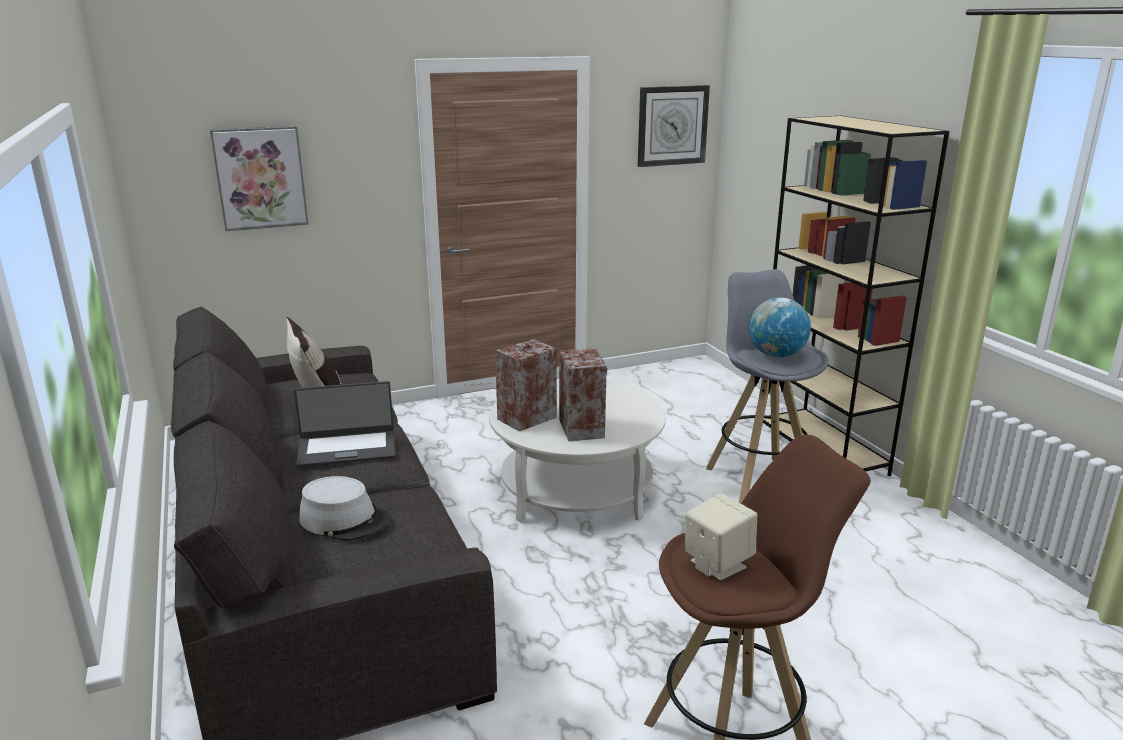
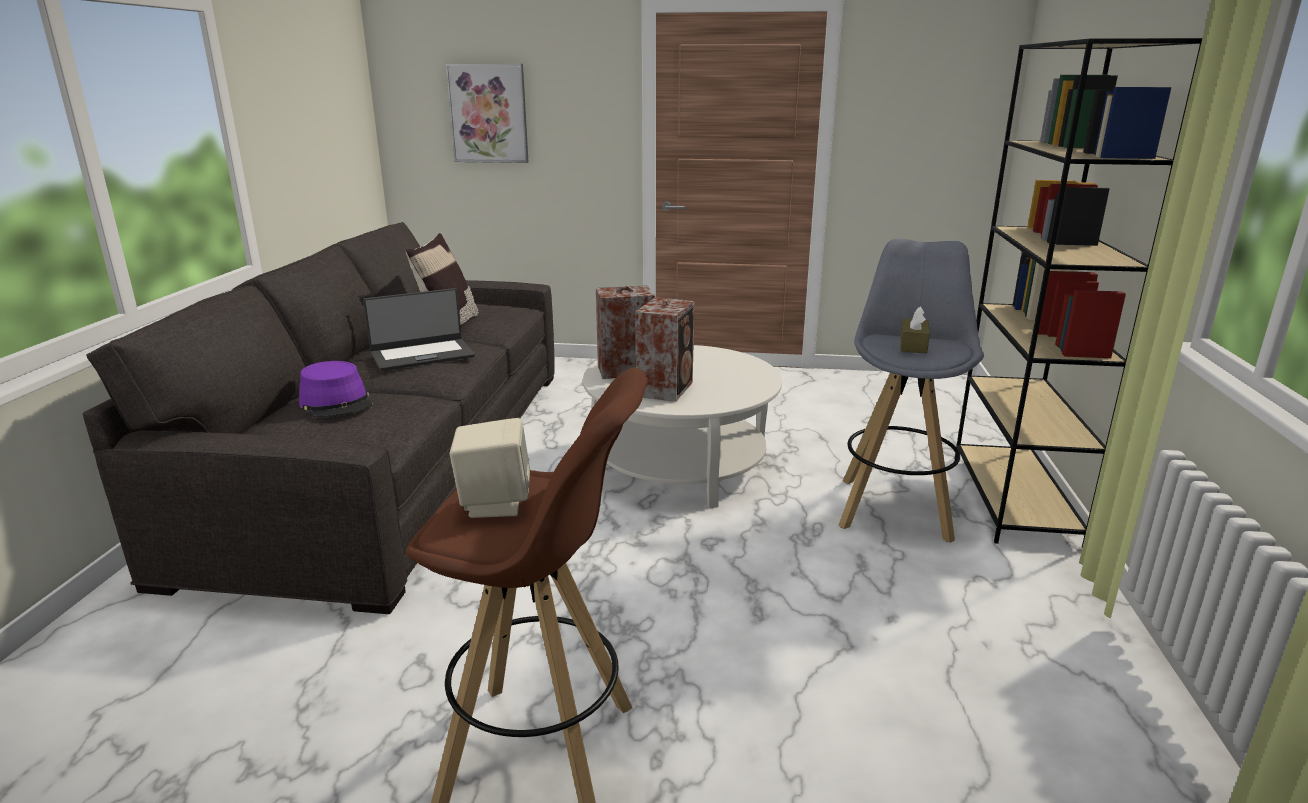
camera: 30 degrees right, 0 degrees up
laptop [294,381,395,467] -> laptop turned 45 degrees counterclockwise [363,288,475,371]
grey hat [299,476,391,541] -> purple hat [299,361,373,418]
wall clock [638,85,710,167] -> none
globe [749,297,811,358] -> brown tissue box [900,306,930,354]

